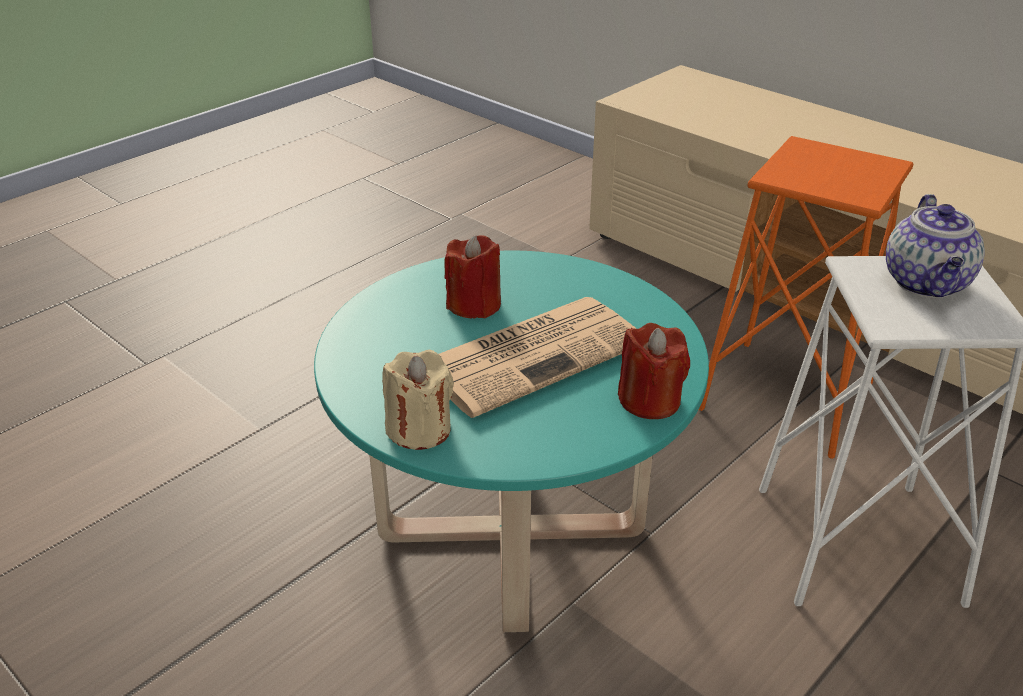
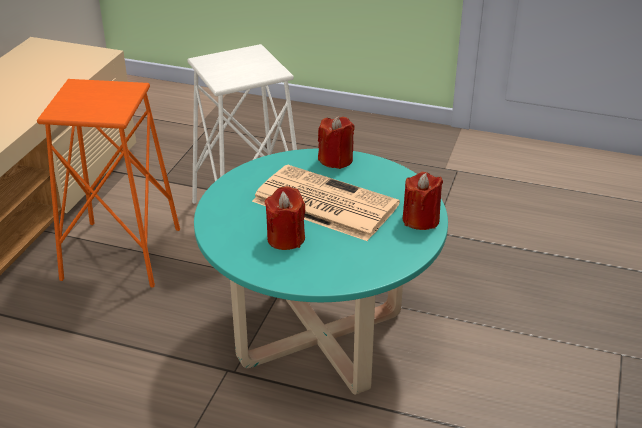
camera: 115 degrees left, 0 degrees up
beige candle [382,350,454,450] -> red candle [403,172,443,230]
teapot [886,194,985,298] -> none

